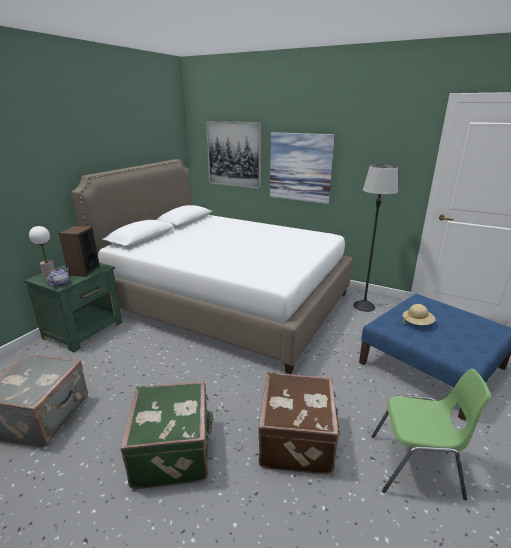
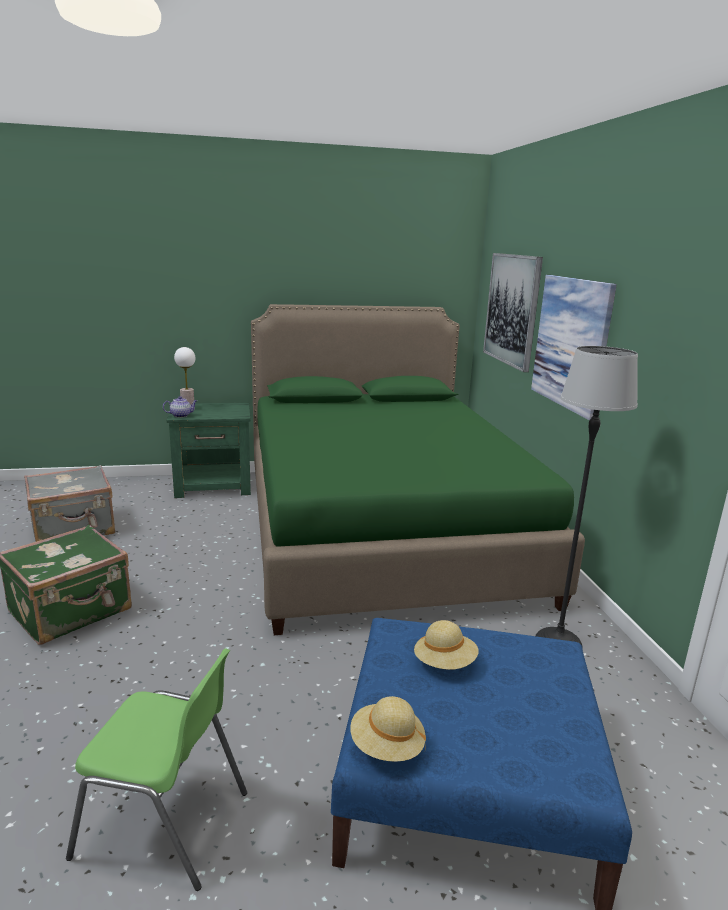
camera: 50 degrees right, 5 degrees down
speaker [58,226,100,277] -> none
white bed [71,159,352,374] -> green bed [251,304,585,635]
brown suitcase [258,372,341,474] -> none
green chair [371,369,491,500] -> green chair turned 45 degrees counterclockwise [66,648,247,891]
none -> beige hat [350,696,426,762]

